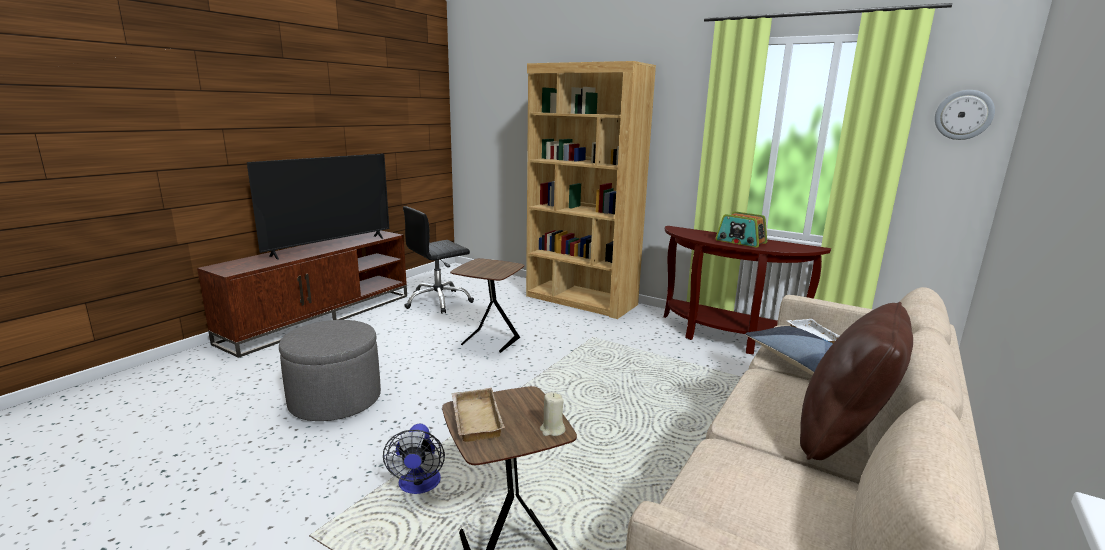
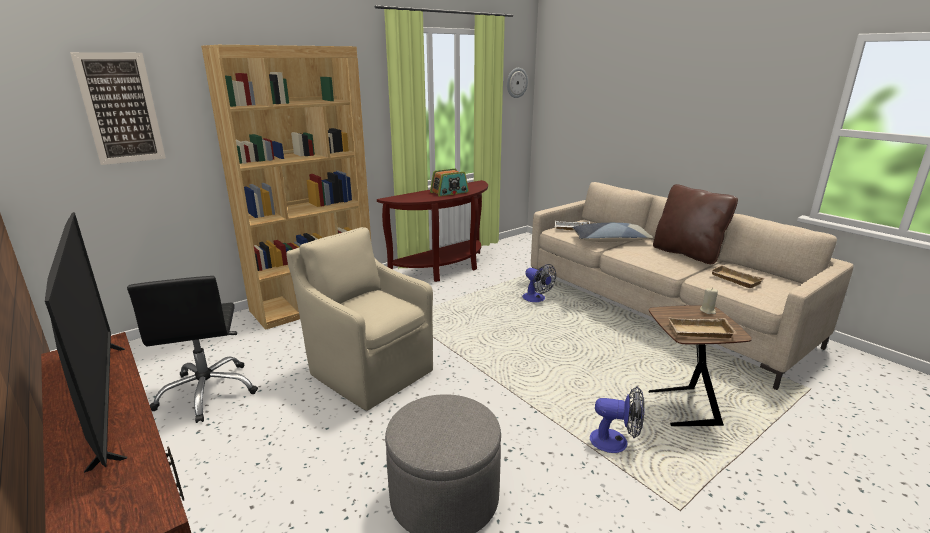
camera: 70 degrees left, 5 degrees up
brown side table [450,258,524,353] -> beige armchair [286,227,433,411]
none -> picture [70,52,166,165]
none -> fan [522,264,556,302]
none -> beige tray [709,265,765,288]

